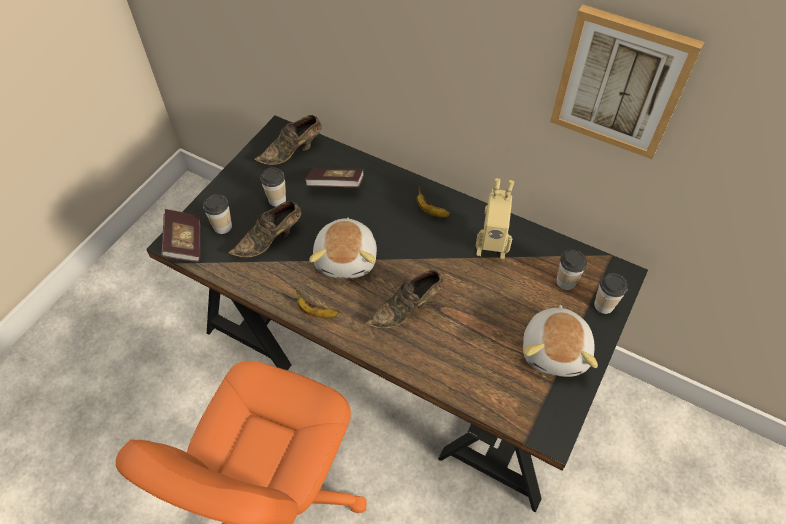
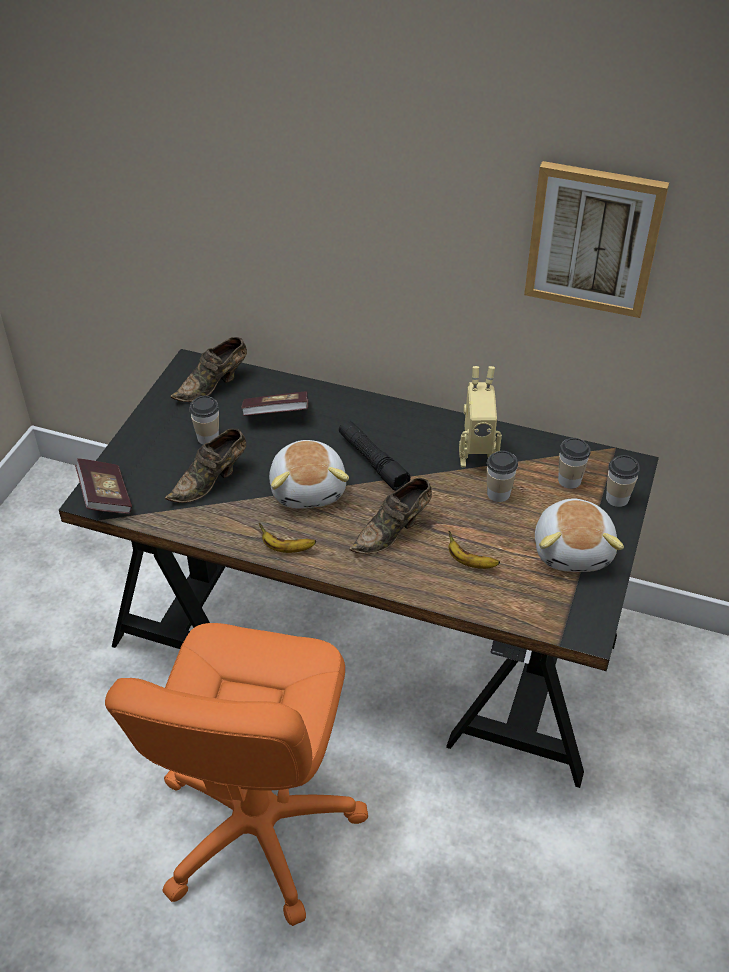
camera: 10 degrees left, 10 degrees down
cup [203,195,232,234] -> cup moved to [487,451,518,502]
banana [417,186,451,218] -> banana moved to [448,531,500,569]
none -> black flashlight [339,421,411,491]

